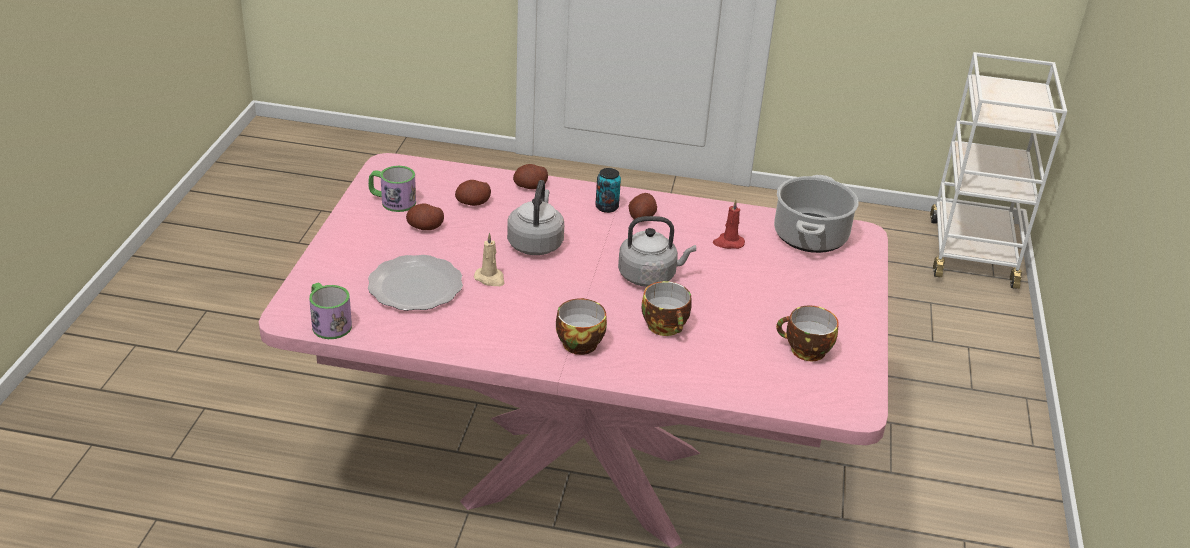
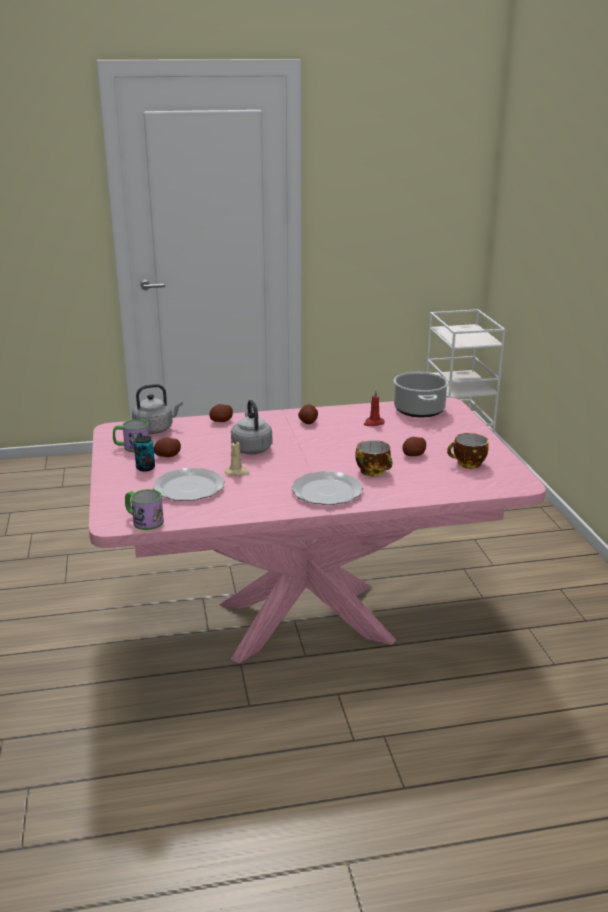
camera: 20 degrees left, 10 degrees down
potato [455,180,491,206] -> potato moved to [402,437,426,456]
cup [556,298,607,355] -> plate [291,471,363,505]
can [595,168,621,213] -> can moved to [134,436,155,472]
grey kettle [618,216,696,287] -> grey kettle moved to [132,384,183,434]

